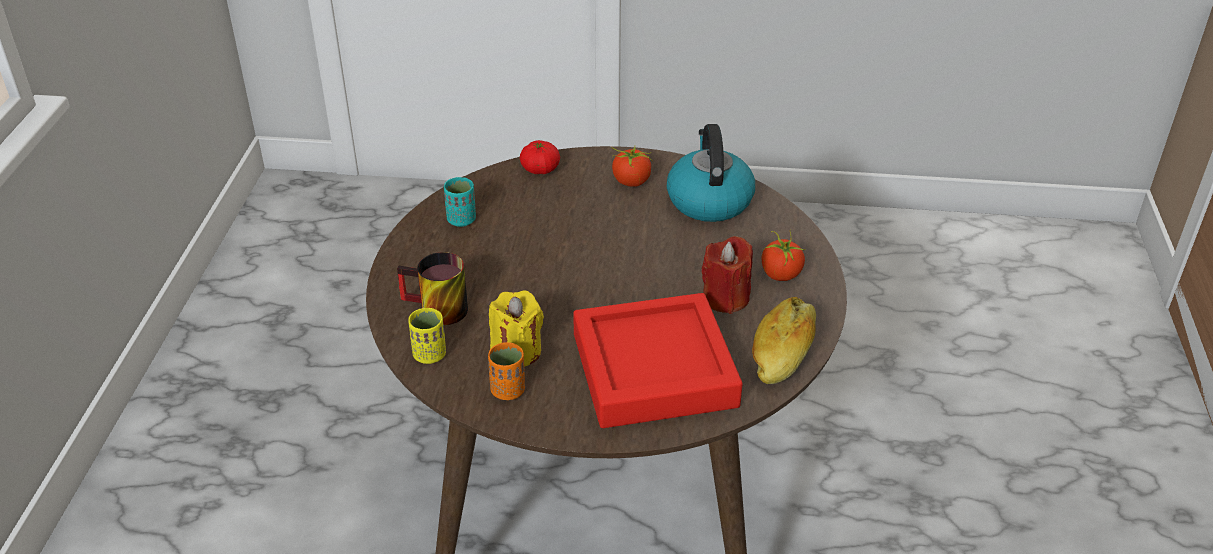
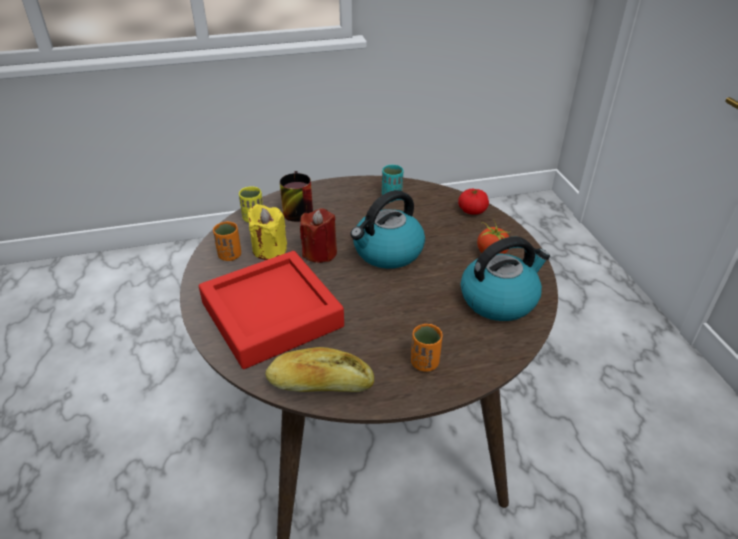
camera: 70 degrees right, 0 degrees up
red candle [701,236,753,314] -> red candle moved to [300,208,337,263]
tomato [762,229,806,281] -> orange cup [411,324,443,372]
none -> kettle [350,190,425,269]

